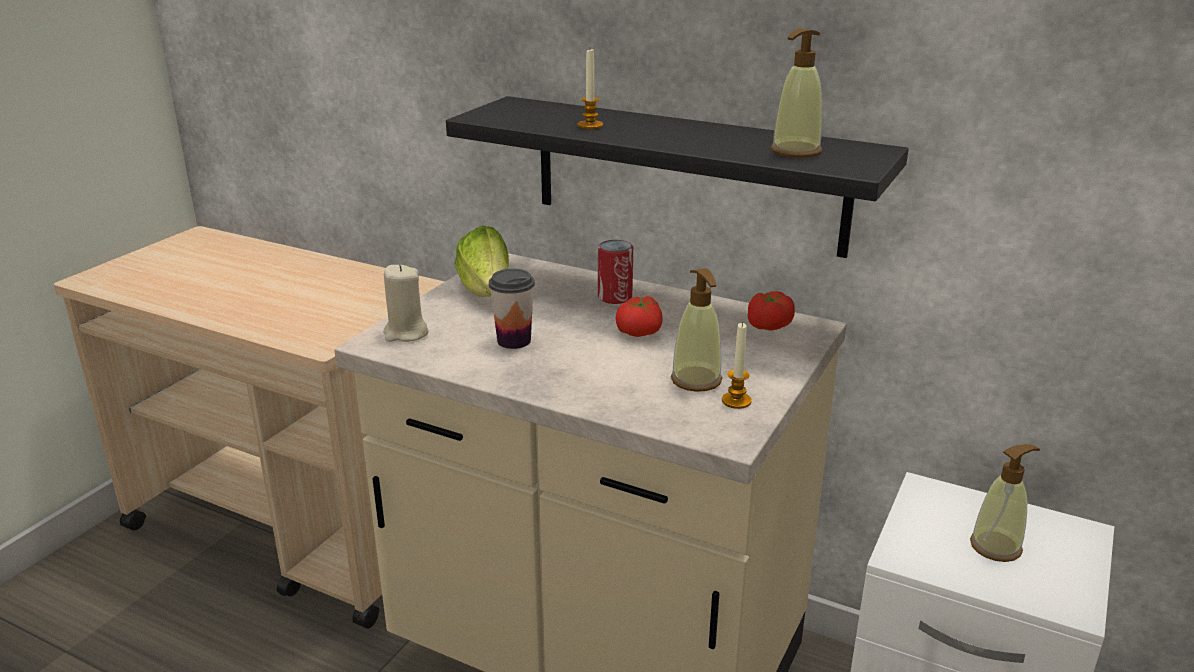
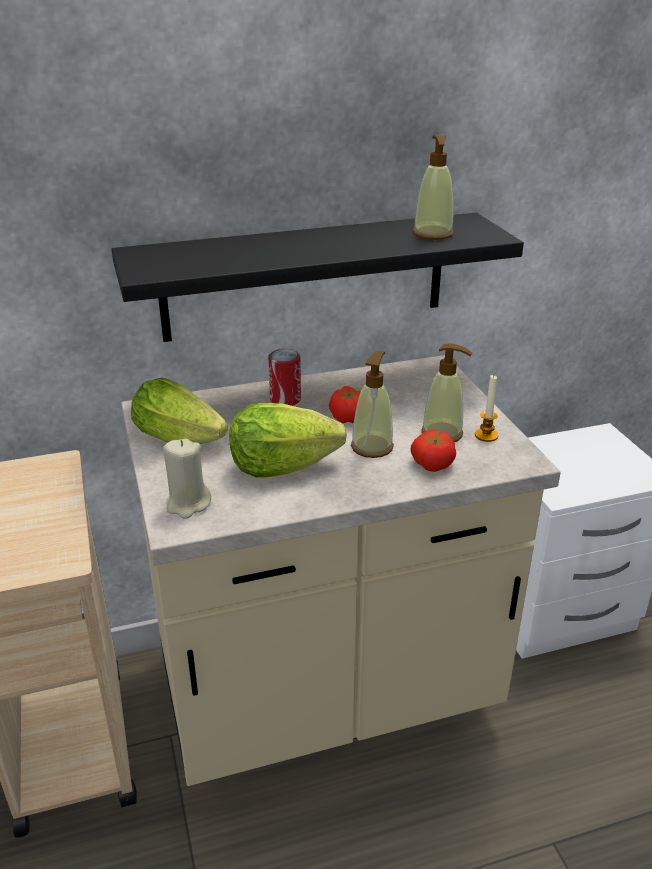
camera: 45 degrees left, 5 degrees up
cup [489,269,535,349] -> lettuce [229,403,347,478]
candle [578,49,603,129] -> none
tomato [748,291,795,331] -> tomato moved to [411,430,456,472]
soap dispenser [970,444,1040,562] -> soap dispenser moved to [351,351,394,458]

